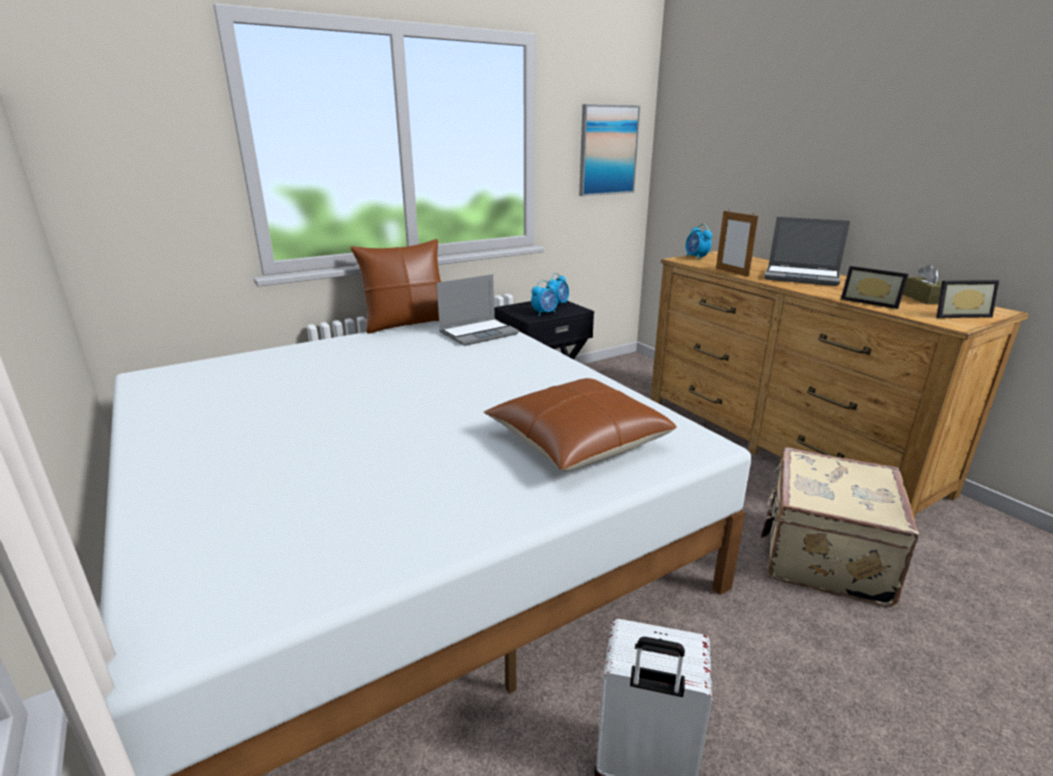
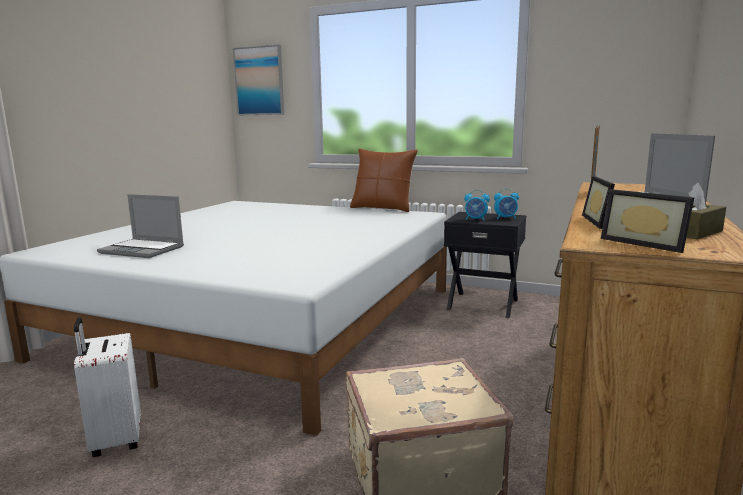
camera: 55 degrees right, 10 degrees down
laptop [437,274,519,346] -> laptop moved to [97,194,184,258]
brown pillow [483,378,677,472] -> none
picture [579,104,640,196] -> picture moved to [233,44,284,115]
alarm clock [686,224,712,260] -> none

